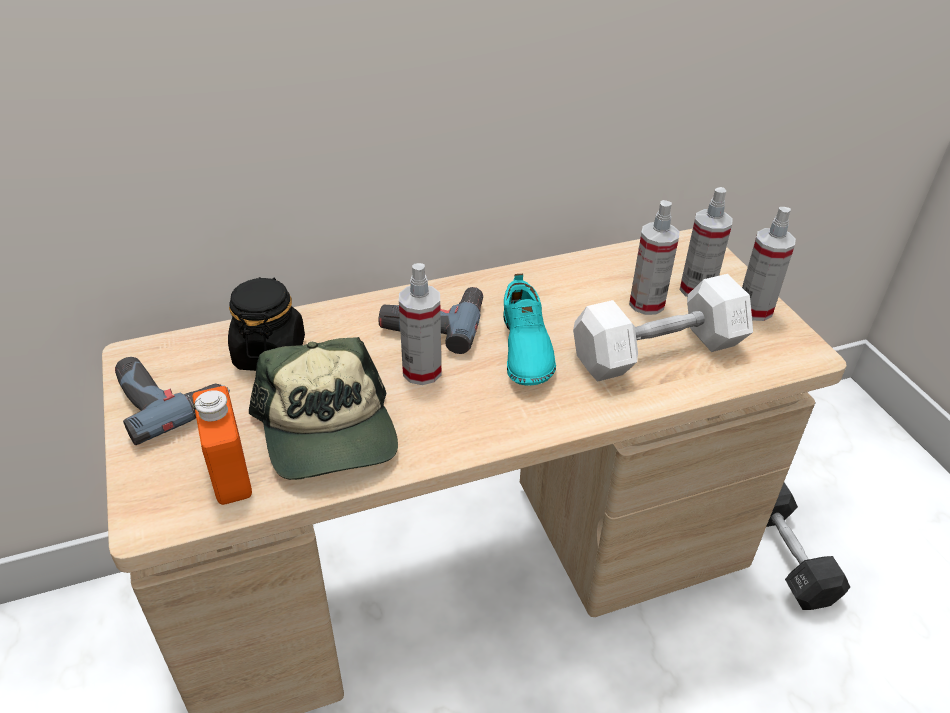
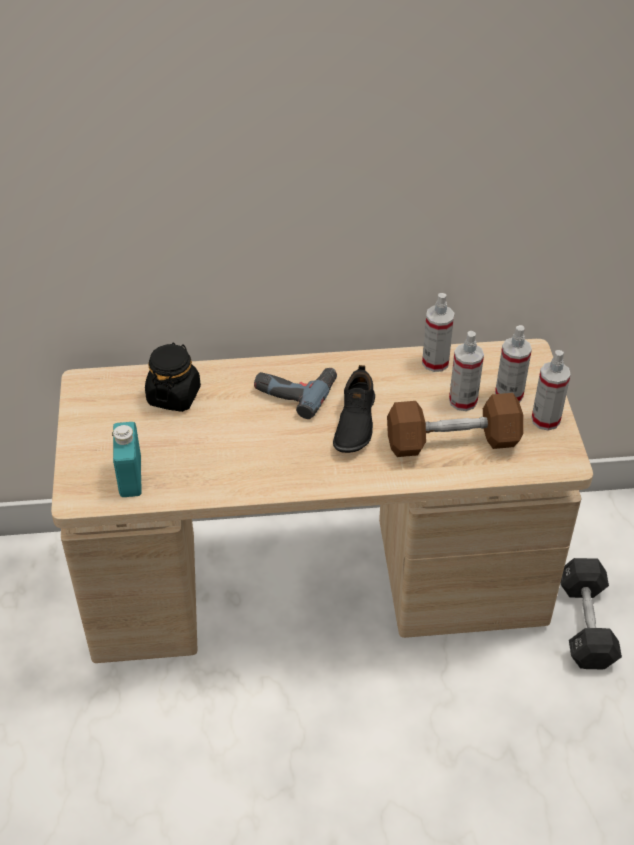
camera: 15 degrees right, 5 degrees up
power drill [115,357,230,445] -> none
orange bottle [192,386,252,505] -> turquoise bottle [112,422,142,497]
cap [249,337,398,480] -> none
spray bottle [399,263,441,385] -> spray bottle moved to [422,293,454,372]
turquoise shoe [503,274,556,386] -> black shoe [333,365,375,453]
white dumbbell [573,274,753,382] -> brown dumbbell [387,393,524,457]

